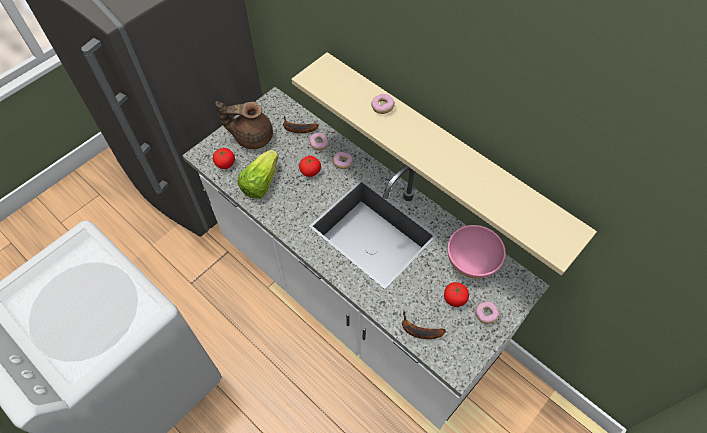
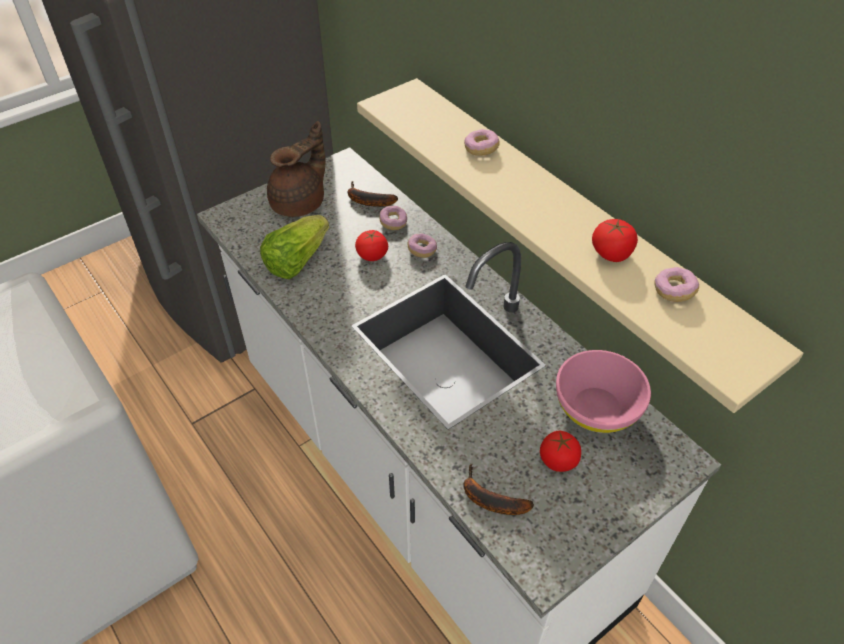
camera: 10 degrees right, 10 degrees down
tomato [213,148,235,169] -> tomato moved to [592,219,638,262]
brown teapot [215,101,273,149] -> brown teapot turned 120 degrees clockwise [267,121,326,217]
donut [475,301,499,324] -> donut moved to [654,267,699,302]

